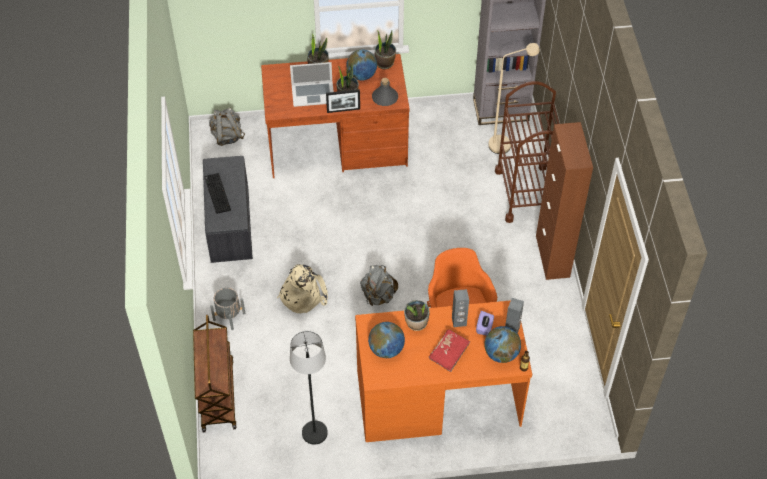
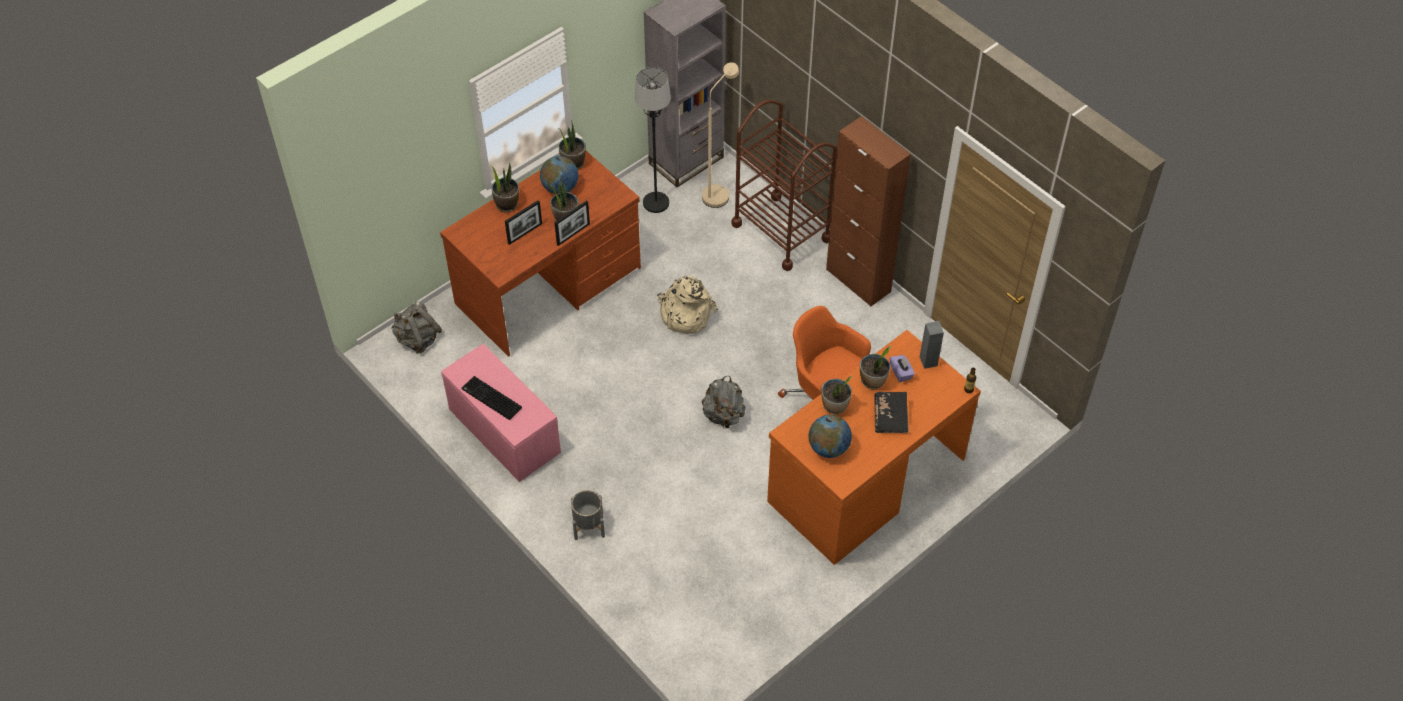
camera: 35 degrees left, 0 degrees up
brown cart [193,315,237,432] -> none
grey bench [203,156,253,263] -> pink bench [441,344,561,482]
beige backpack [277,264,328,313] -> beige backpack moved to [657,276,718,334]
laptop [290,62,334,107] -> picture frame [505,200,542,245]
black floor lamp [290,331,328,445] -> black floor lamp moved to [635,67,671,213]
grey bottle [372,78,398,106] -> none
red book [429,330,470,372] -> black book [874,392,909,433]
grey speaker [452,289,469,327] -> potted plant [860,346,891,389]
globe [484,326,521,363] -> none

